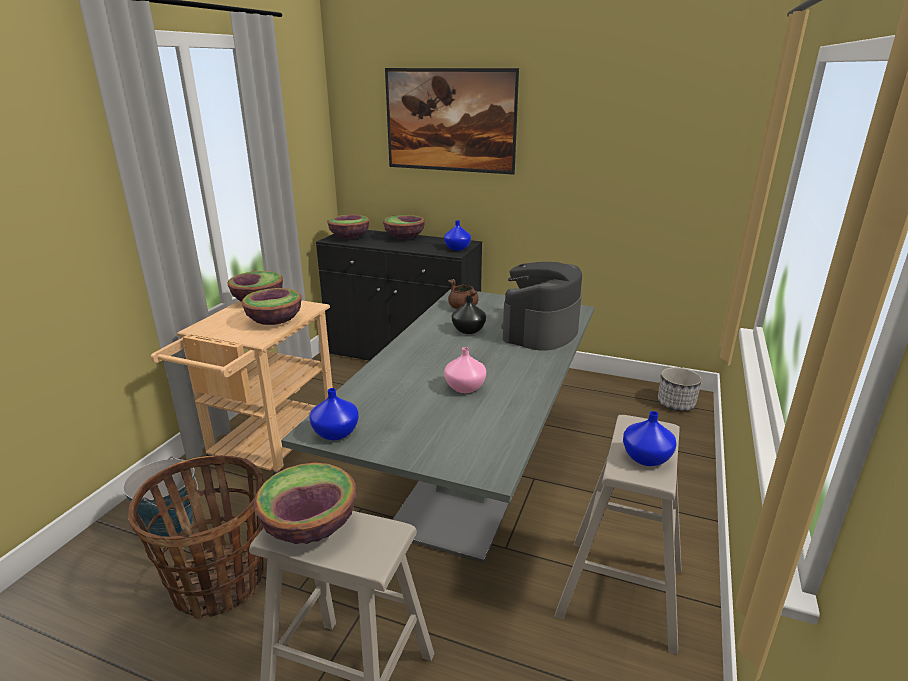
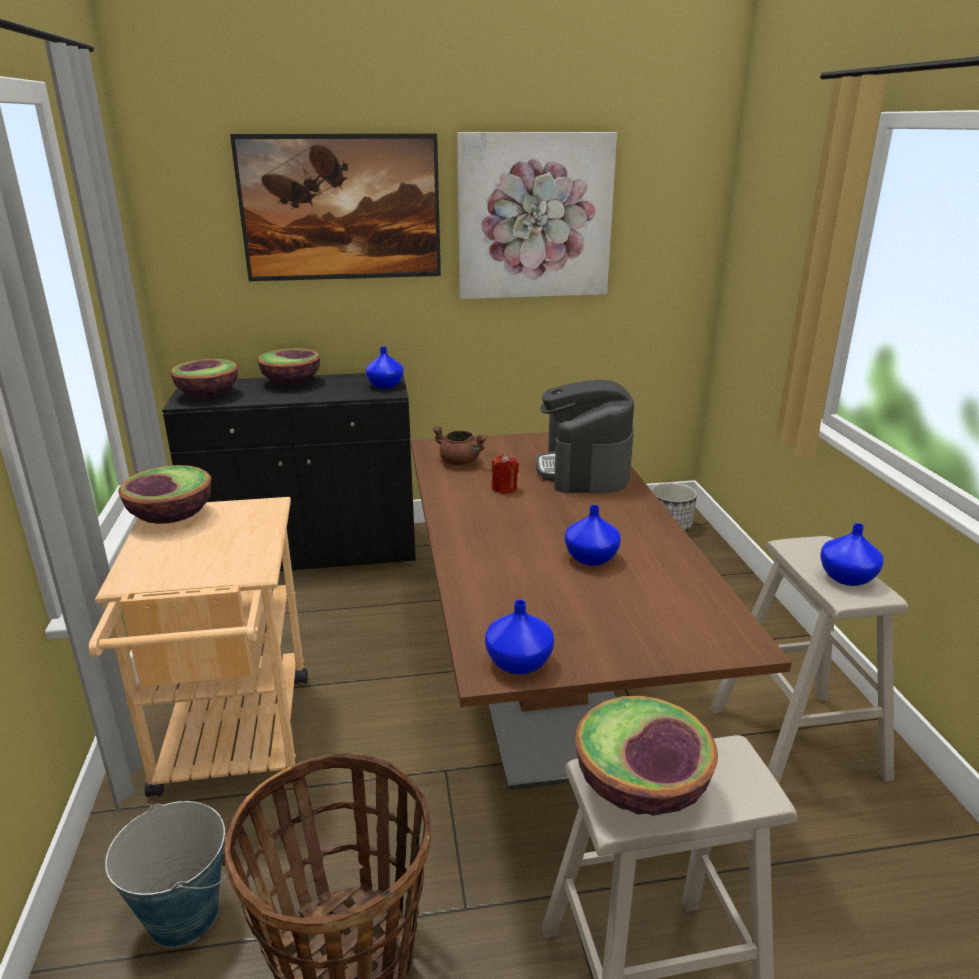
camera: 30 degrees left, 0 degrees up
bowl [241,288,302,325] -> none
grey dining table [281,289,594,563] -> brown dining table [411,432,792,790]
pink vase [444,347,486,393] -> blue vase [565,505,621,566]
black vase [452,296,486,334] -> red candle [491,454,519,494]
none -> picture [457,132,617,299]

